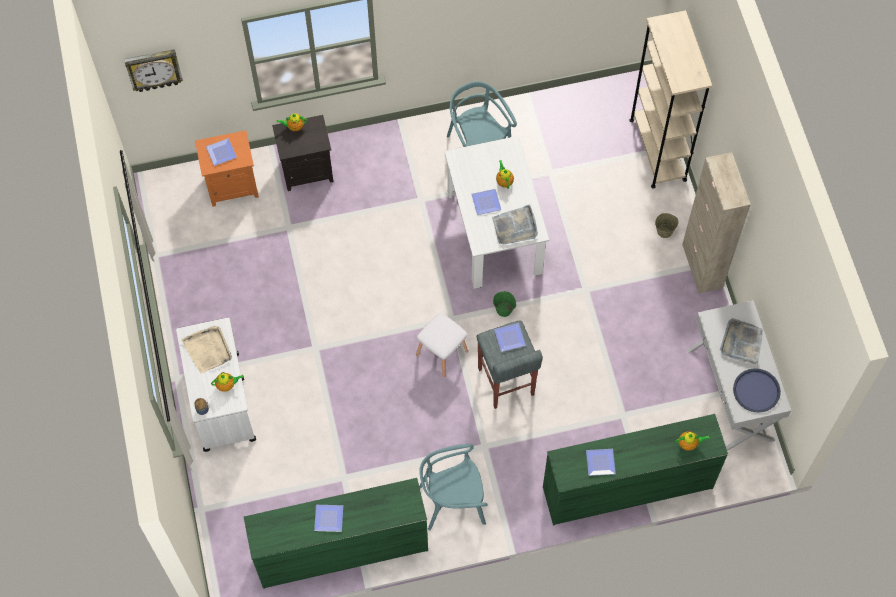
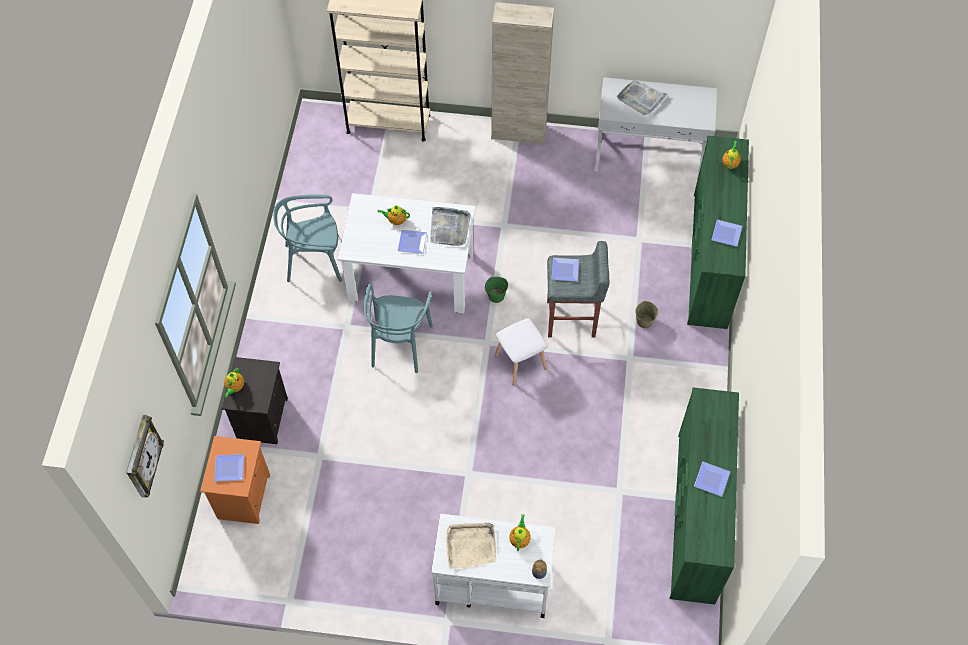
camera: 70 degrees left, 5 degrees down
turquoise chair [419,444,487,530] -> turquoise chair moved to [364,284,433,373]
beige bucket [655,213,679,238] -> beige bucket moved to [635,301,658,328]
blue tray [733,368,781,413] -> none

